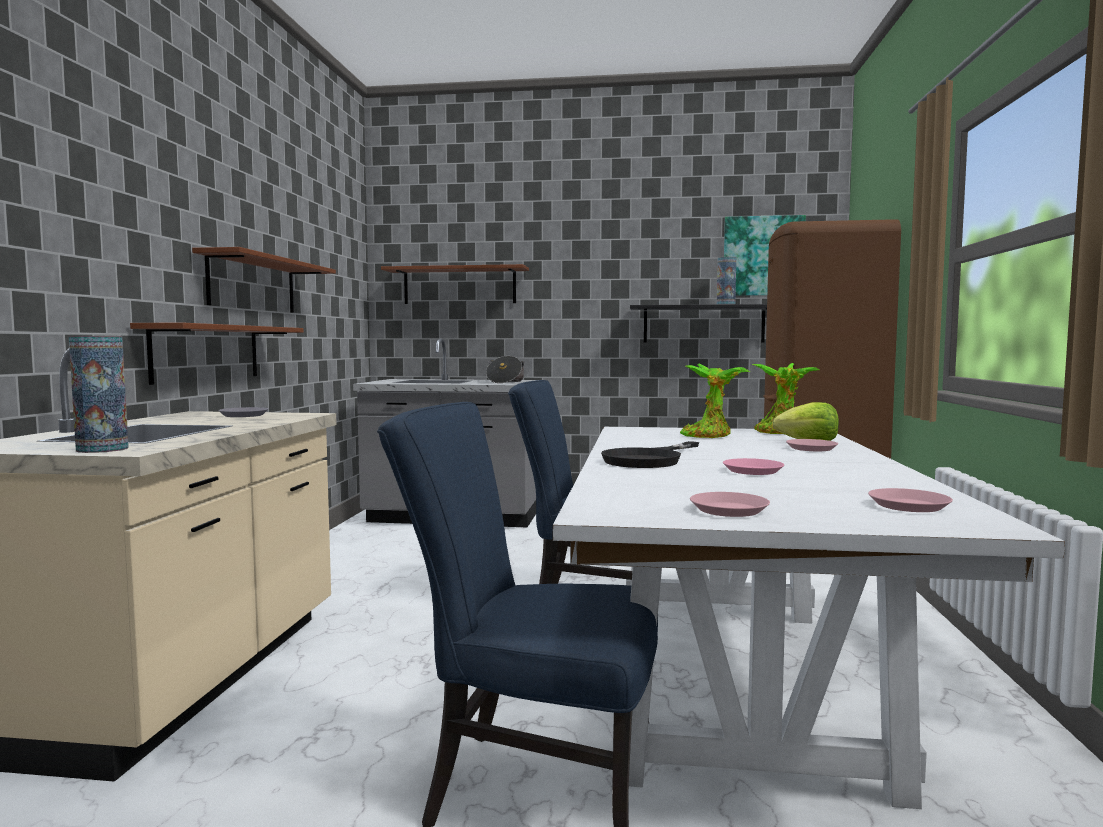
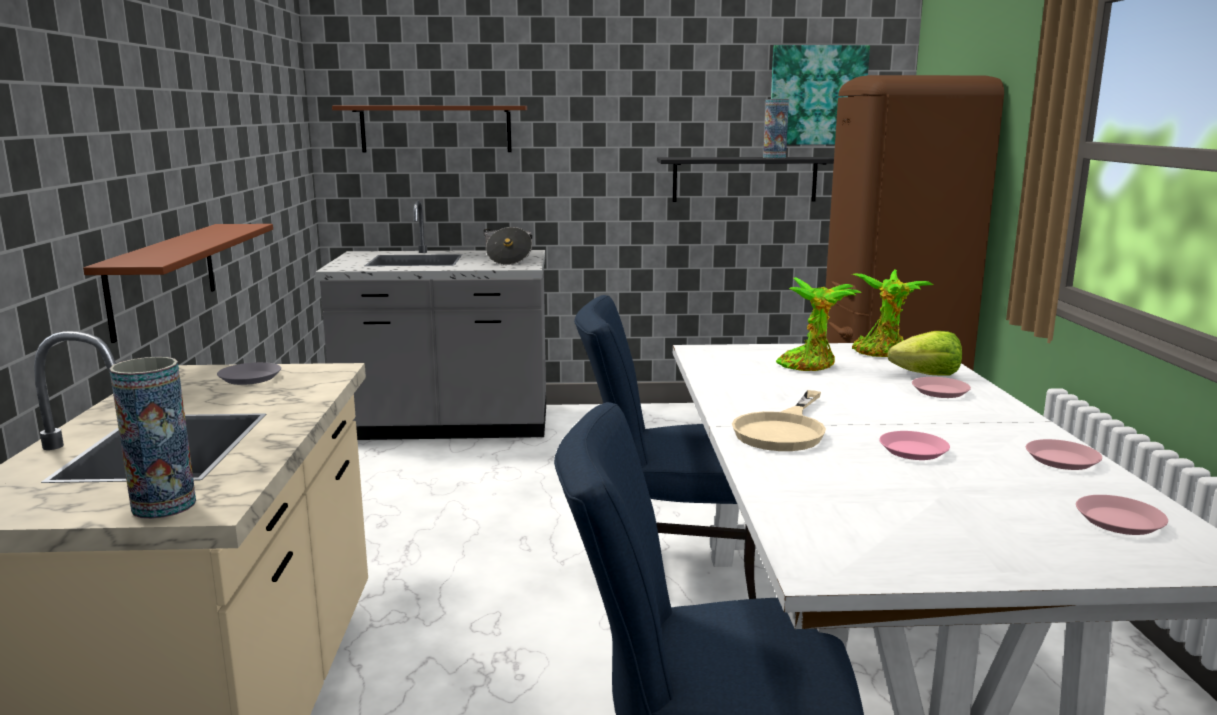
camera: 10 degrees left, 10 degrees up
brown shelf [192,247,336,313] -> none
black frying pan [601,441,699,468] -> beige frying pan [732,390,826,451]
pink plate [690,492,770,517] -> pink plate moved to [1026,439,1102,470]

